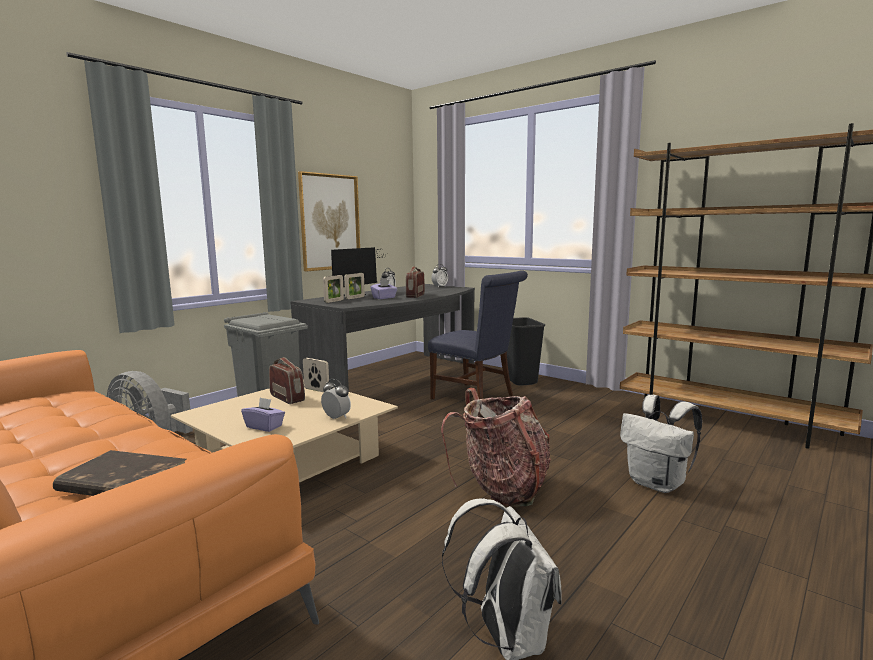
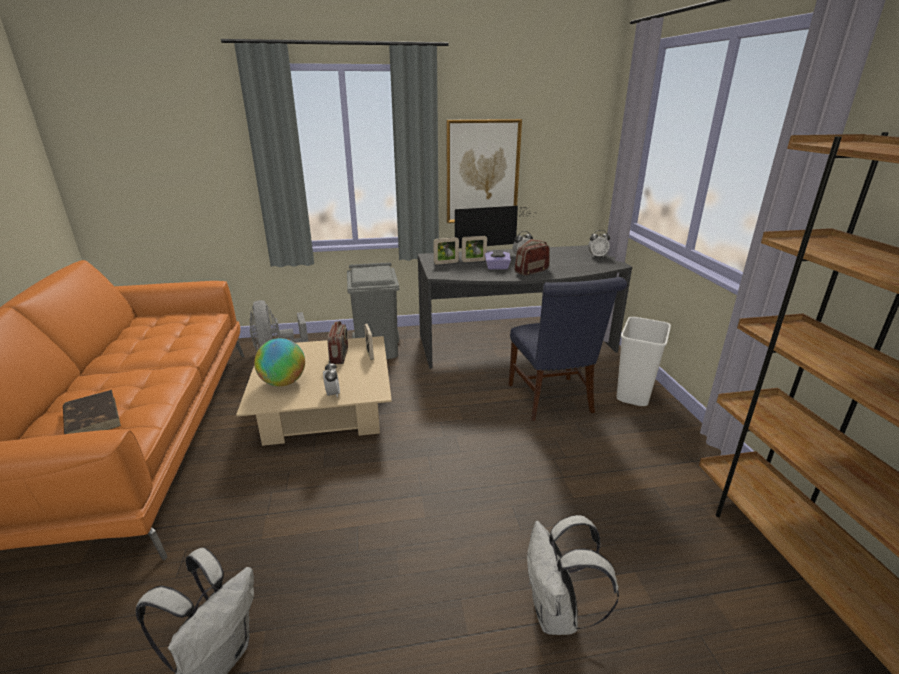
camera: 40 degrees right, 15 degrees up
purple tissue box [241,397,285,432] -> globe [254,338,305,386]
backpack [441,388,551,507] -> none
black trash can [503,317,545,386] -> white trash can [616,317,671,406]

